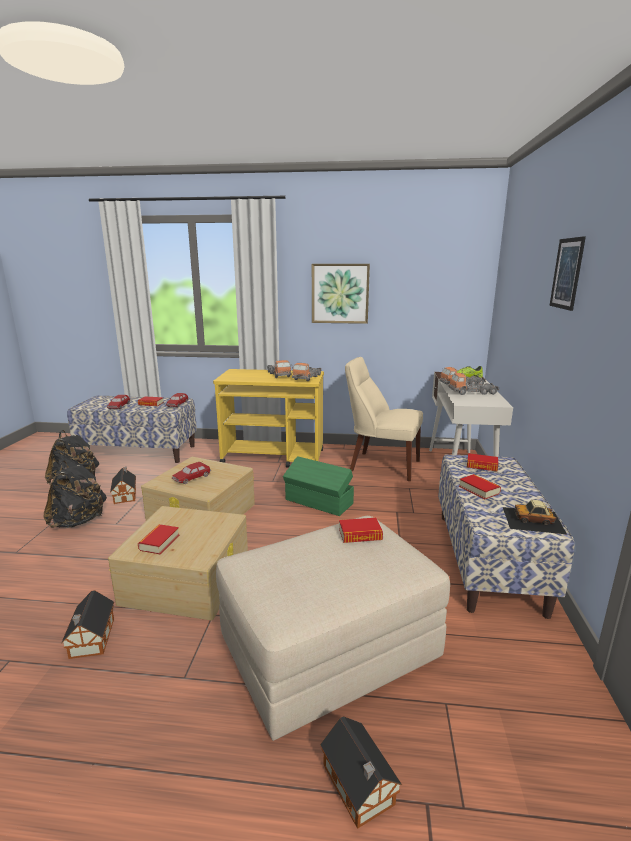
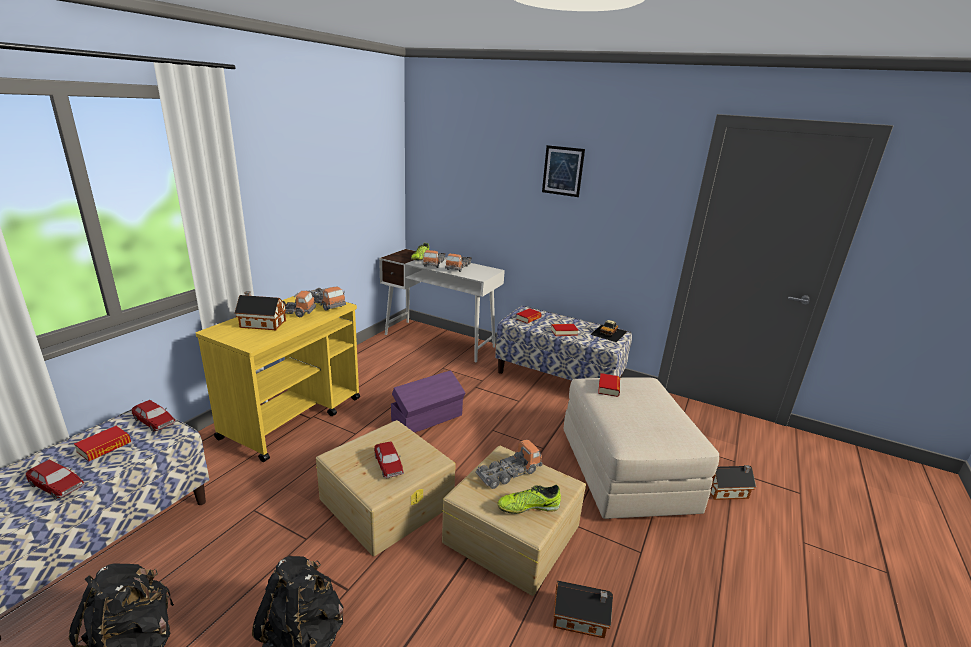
camera: 70 degrees left, 5 degrees up
toy house [110,467,136,504] -> toy house moved to [235,291,286,330]
book [138,524,179,554] -> shoe [497,484,561,514]
green storage box [283,456,354,516] -> purple storage box [391,370,466,433]
picture [312,264,370,324] -> none
beige chair [345,357,423,481] -> none
none -> toy truck [475,440,542,489]

